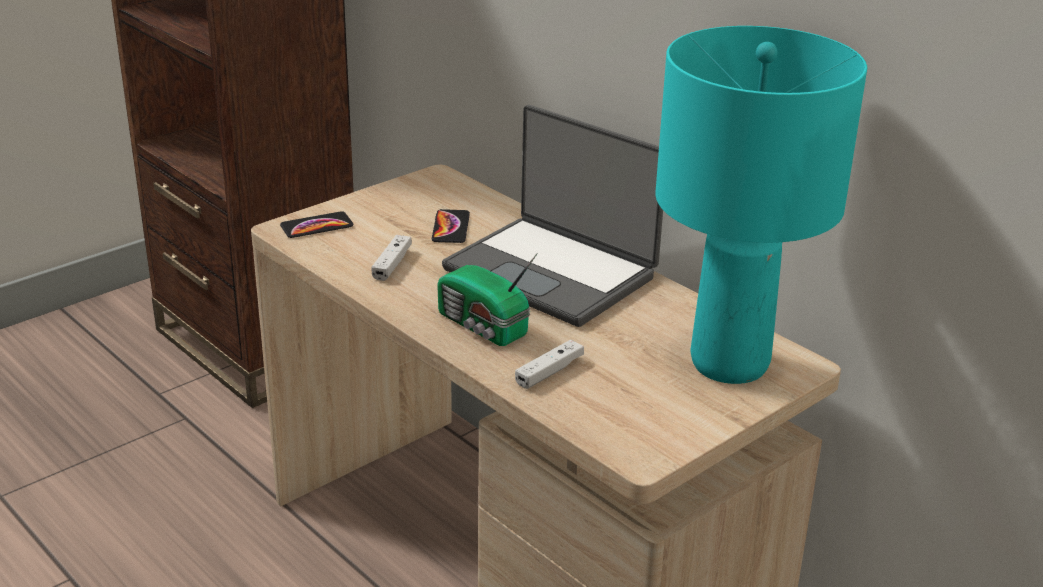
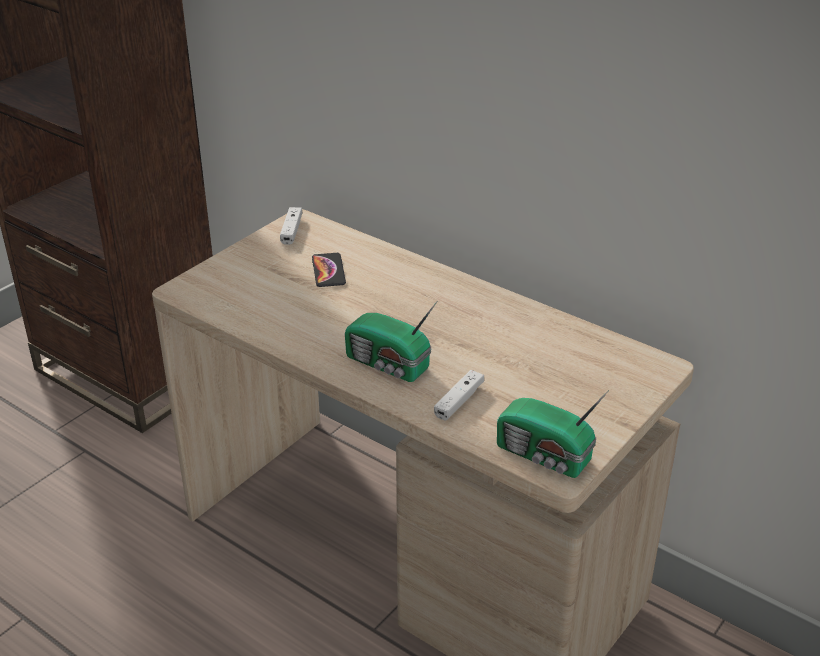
camera: 10 degrees left, 5 degrees up
phone [280,211,354,238] -> none
white game controller [372,235,412,281] -> white game controller moved to [280,207,302,245]
laptop [442,105,663,327] -> none
turquoise table lamp [655,26,867,384] -> none
none -> radio [497,390,609,478]

